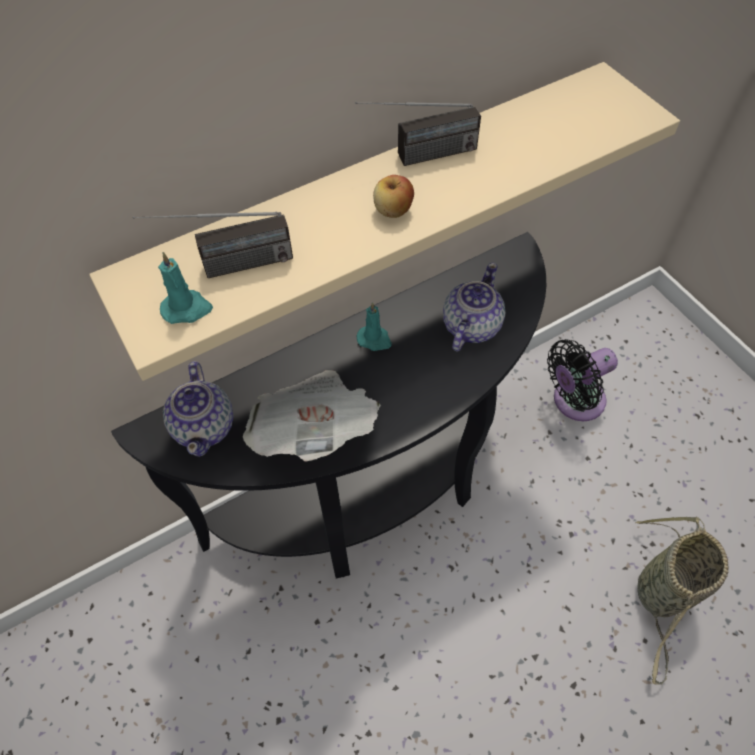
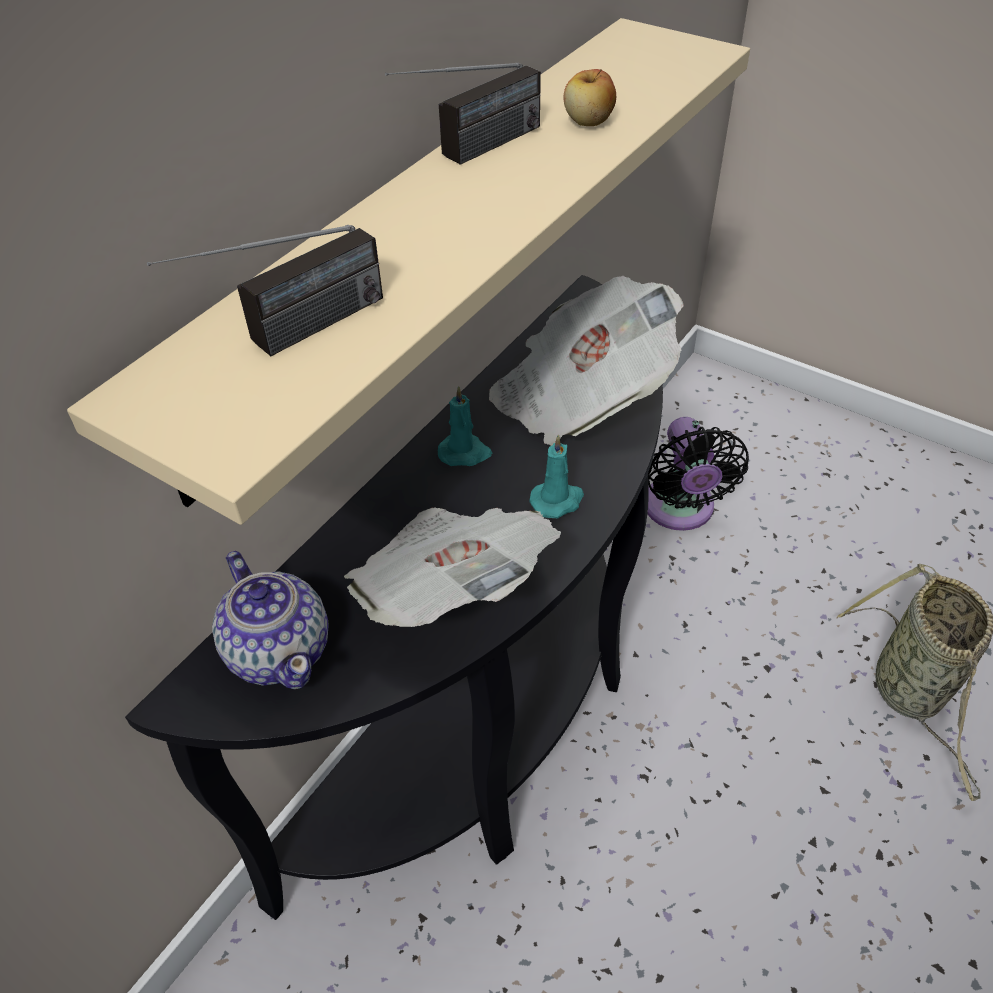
camera: 25 degrees left, 10 degrees down
turquoise candle [158,252,213,324] -> turquoise candle moved to [529,434,584,518]
apple [373,175,414,218] -> apple moved to [564,69,616,126]
teapot [443,263,505,351] -> newspaper [489,276,684,446]
black fan [547,339,618,421] -> black fan turned 45 degrees counterclockwise [647,417,749,531]

